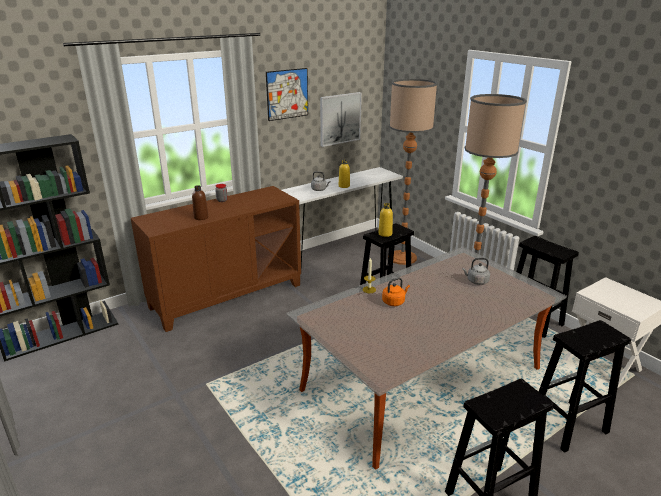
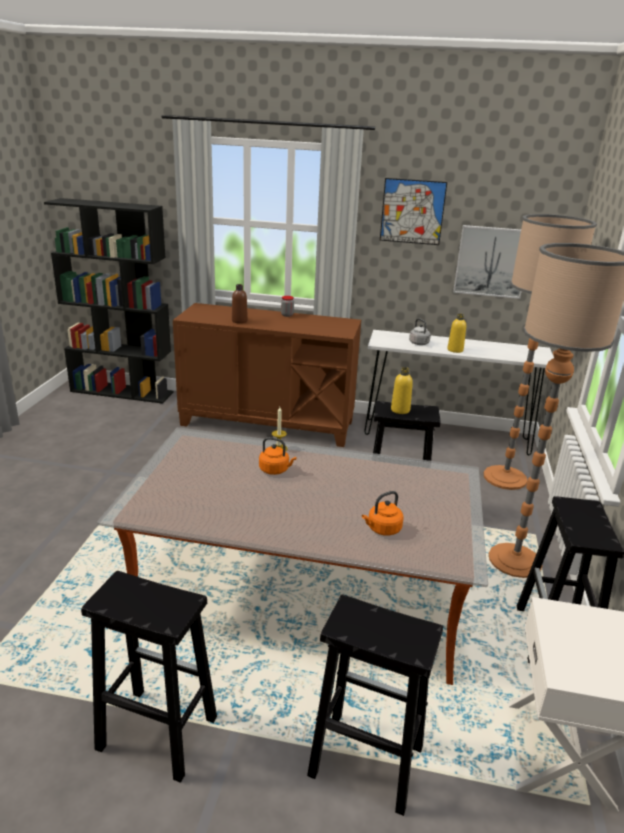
camera: 45 degrees right, 0 degrees up
grey kettle [462,258,490,285] -> none
none -> orange kettle [362,491,404,536]

